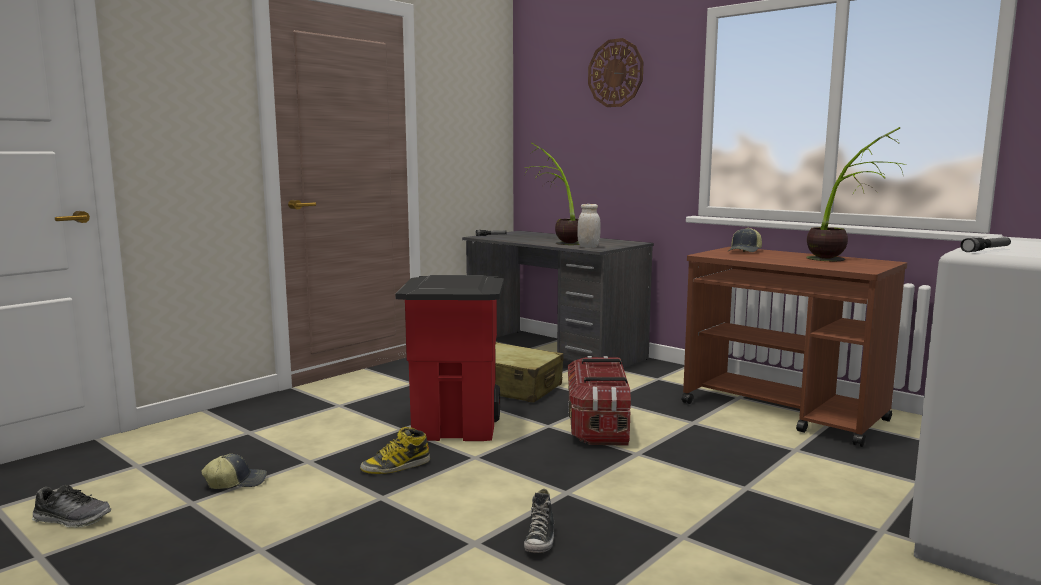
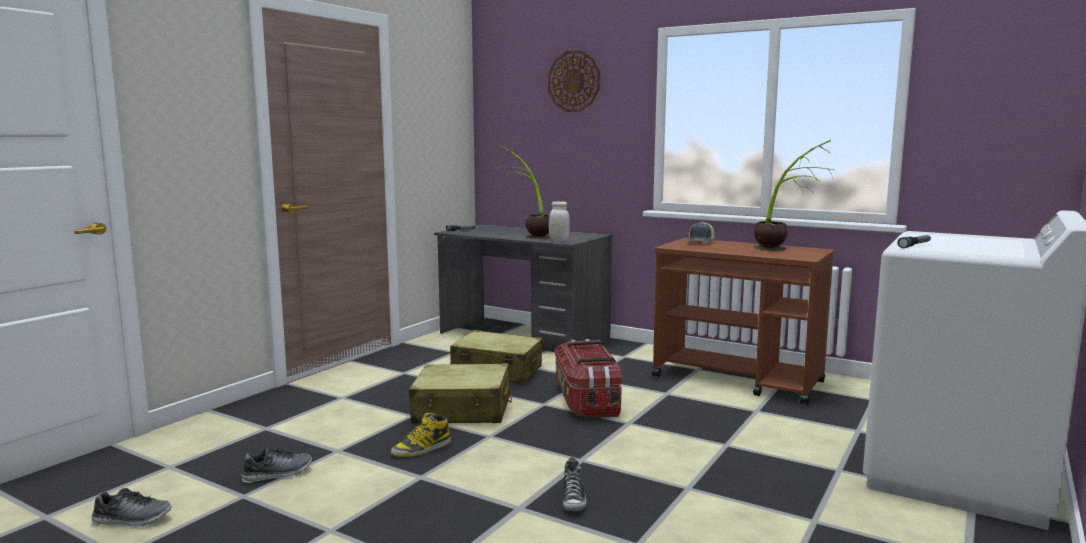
camera: 10 degrees left, 0 degrees up
cap [201,454,267,489] -> shoe [242,447,312,483]
red trash can [395,275,504,441] -> beige suitcase [409,363,512,424]

